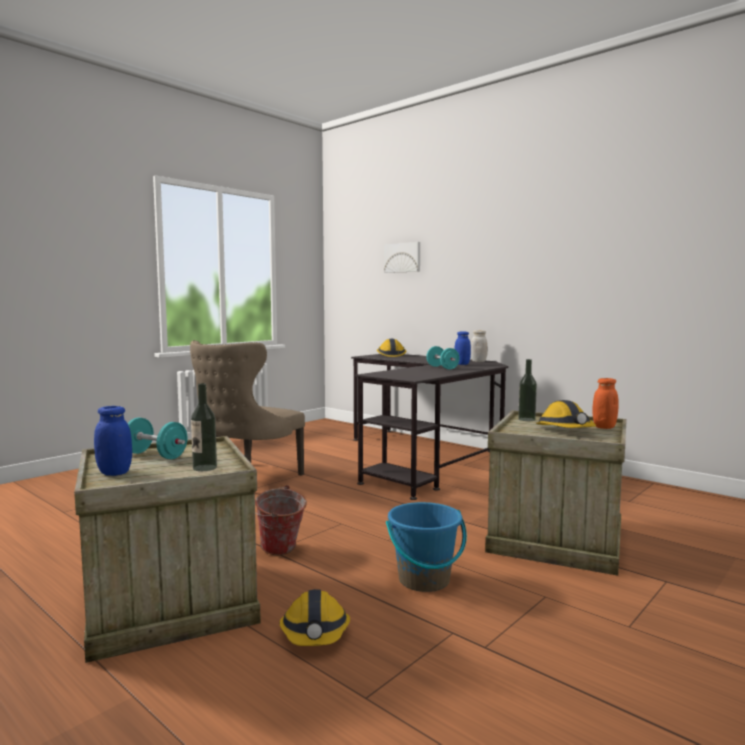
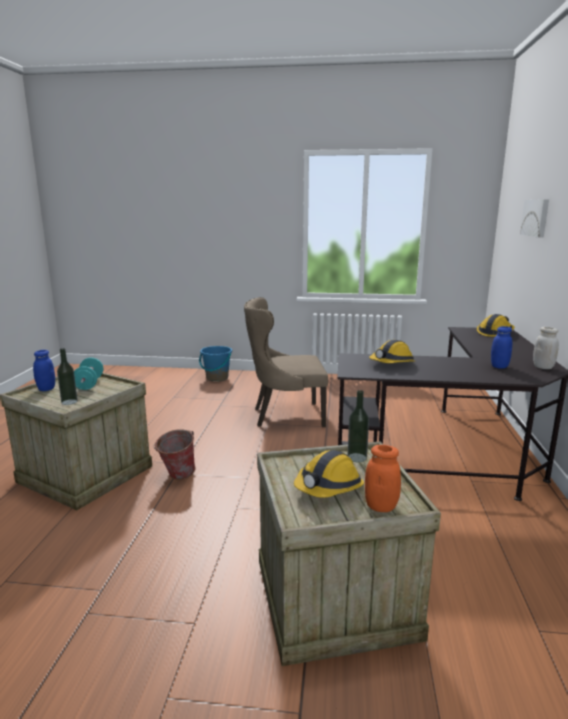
camera: 55 degrees right, 10 degrees up
hard hat [279,589,350,646] -> hard hat moved to [369,340,414,363]
blue bucket [386,502,467,592] -> blue bucket moved to [199,346,232,381]
turquoise dumbbell [426,346,460,369] -> none

